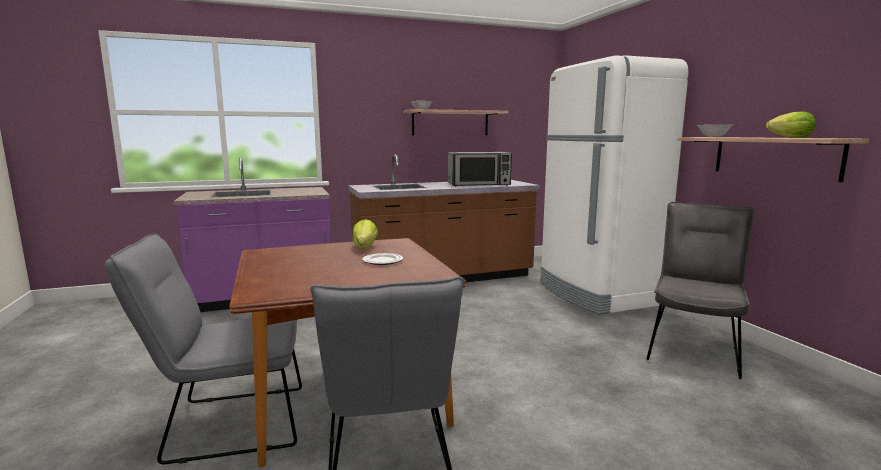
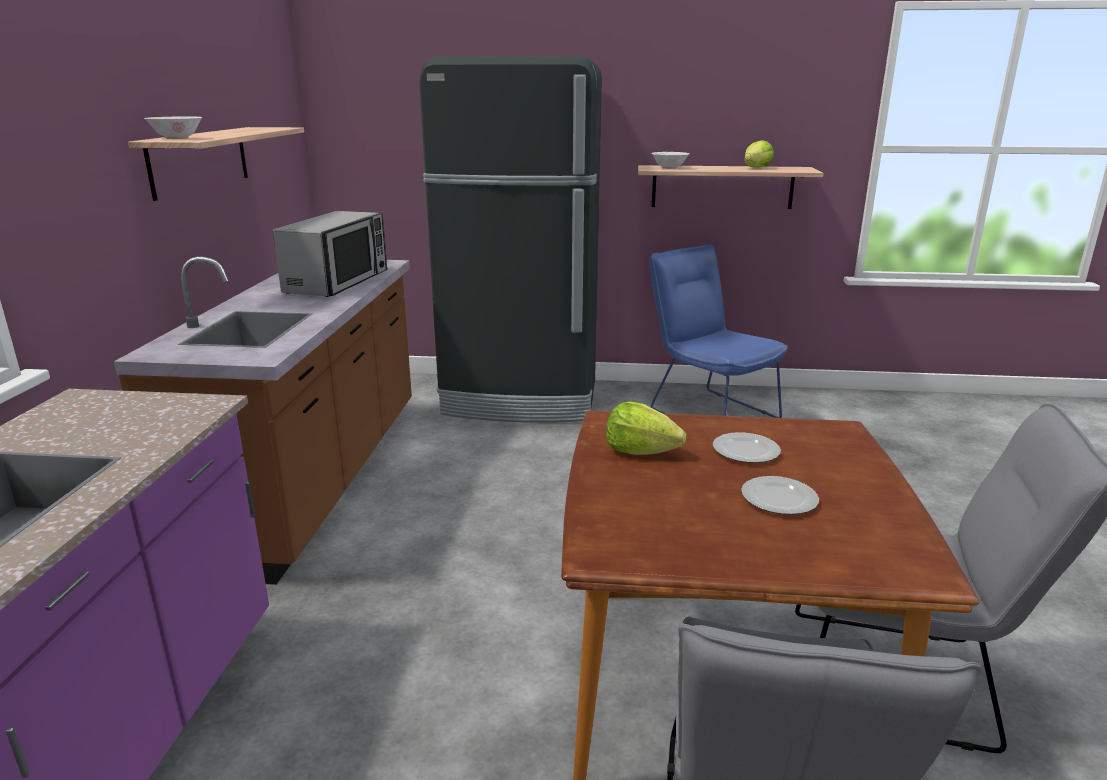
camera: 65 degrees left, 10 degrees up
white fridge [540,55,688,315] -> black fridge [419,56,602,423]
grey chair [647,202,754,379] -> blue chair [649,244,788,418]
none -> plate [741,476,819,515]

